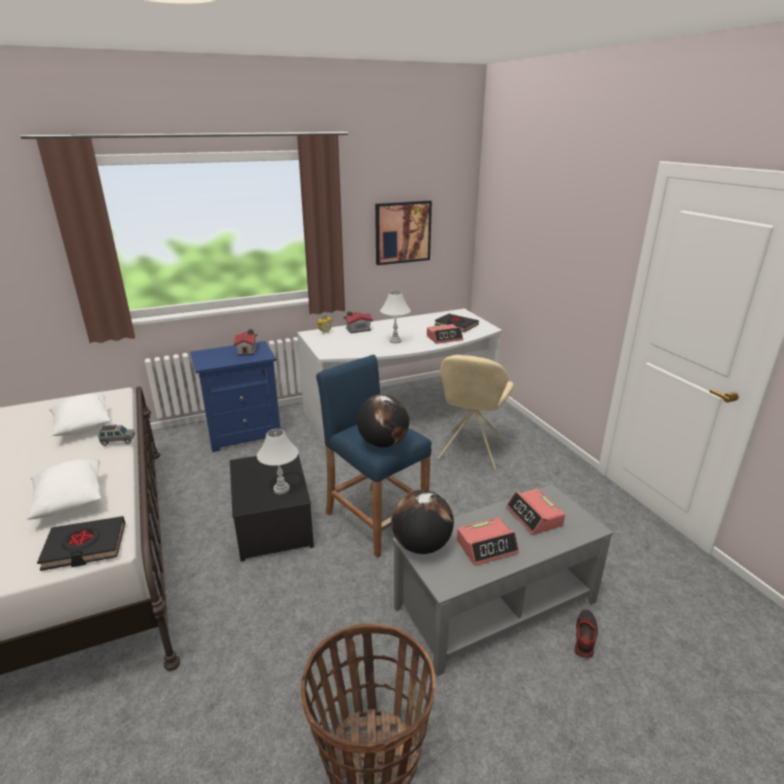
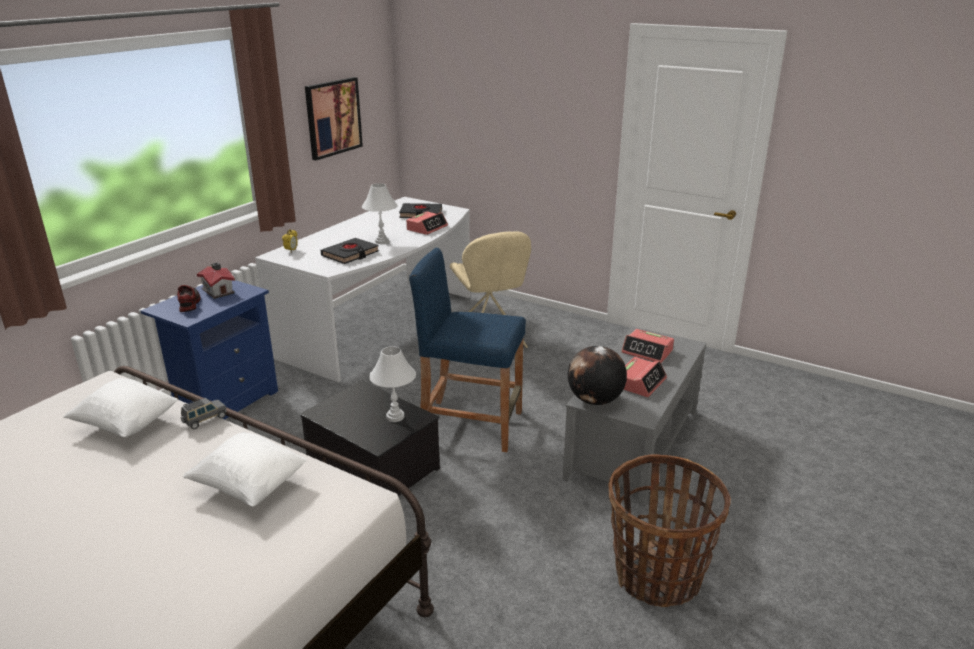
camera: 35 degrees left, 0 degrees up
black book [37,516,125,571] -> black book moved to [320,238,379,264]
toy house [344,311,373,333] -> none
globe [357,394,409,447] -> none
shoe [575,609,598,658] -> shoe moved to [177,285,201,312]

